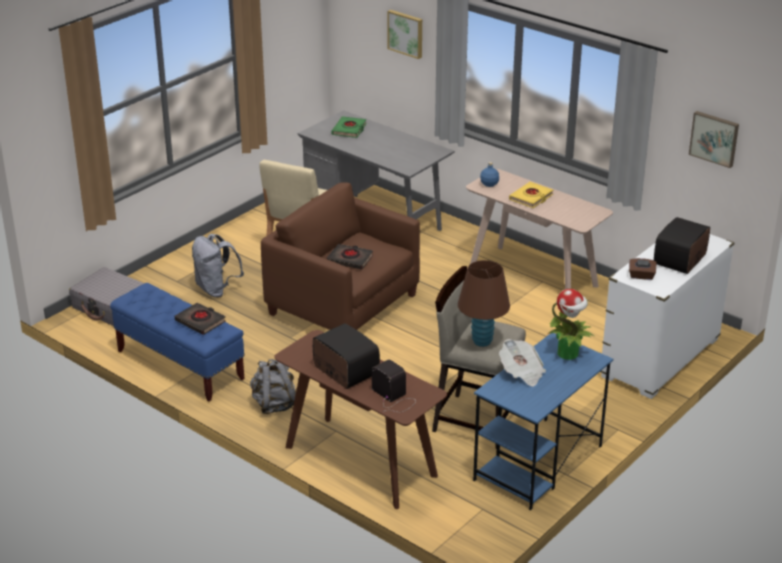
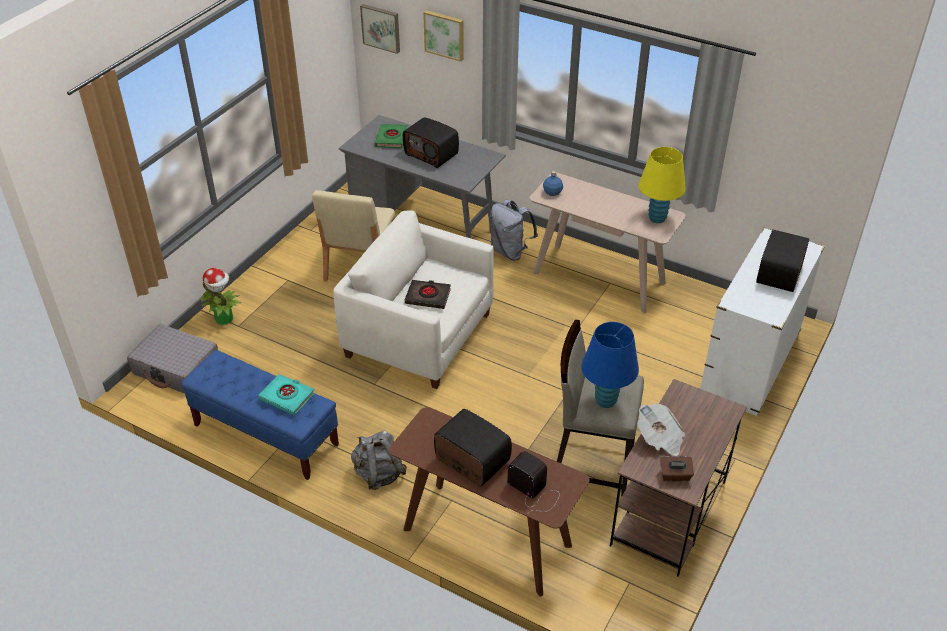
camera: 10 degrees left, 10 degrees up
black book [175,303,226,335] -> turquoise book [258,374,315,415]
grey backpack [192,234,244,297] -> grey backpack moved to [490,200,538,261]
brown armchair [261,182,420,330] -> white armchair [333,211,494,389]
brown table lamp [458,260,510,347] -> blue table lamp [582,322,639,408]
blue desk [473,333,613,510] -> brown desk [610,379,747,577]
yellow book [509,182,553,208] -> none
potted plant [548,289,594,360] -> potted plant moved to [201,268,242,325]
brown tissue box [629,258,657,280] -> brown tissue box moved to [660,456,694,481]
picture [689,111,739,168] -> picture moved to [360,4,400,54]
none -> radio [403,117,459,168]
none -> yellow table lamp [639,147,686,223]

